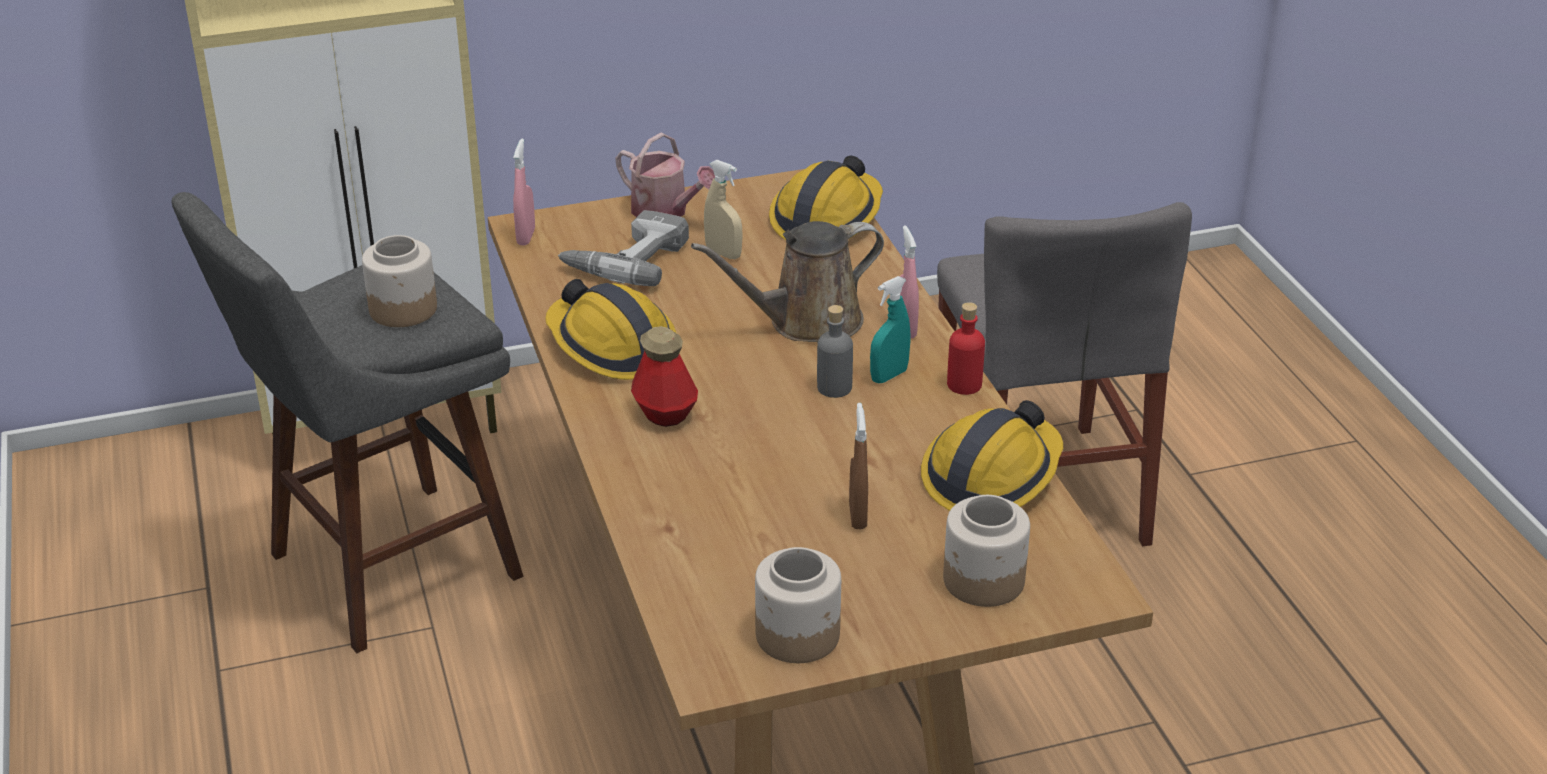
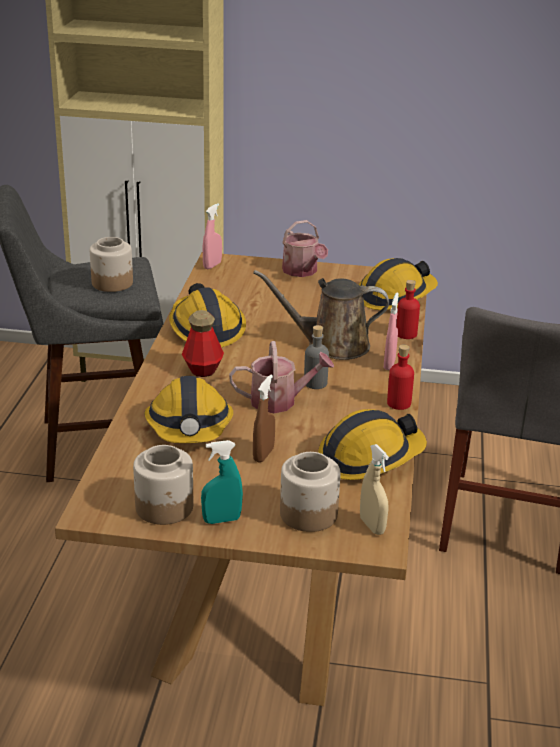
camera: 25 degrees right, 5 degrees down
power drill [558,210,689,286] -> none
beige spray bottle [704,160,743,259] -> beige spray bottle moved to [360,444,389,535]
turquoise spray bottle [870,276,911,383] -> turquoise spray bottle moved to [201,440,243,524]
none -> hard hat [144,376,233,443]
none -> watering can [229,341,334,413]
none -> red bottle [396,280,420,339]

